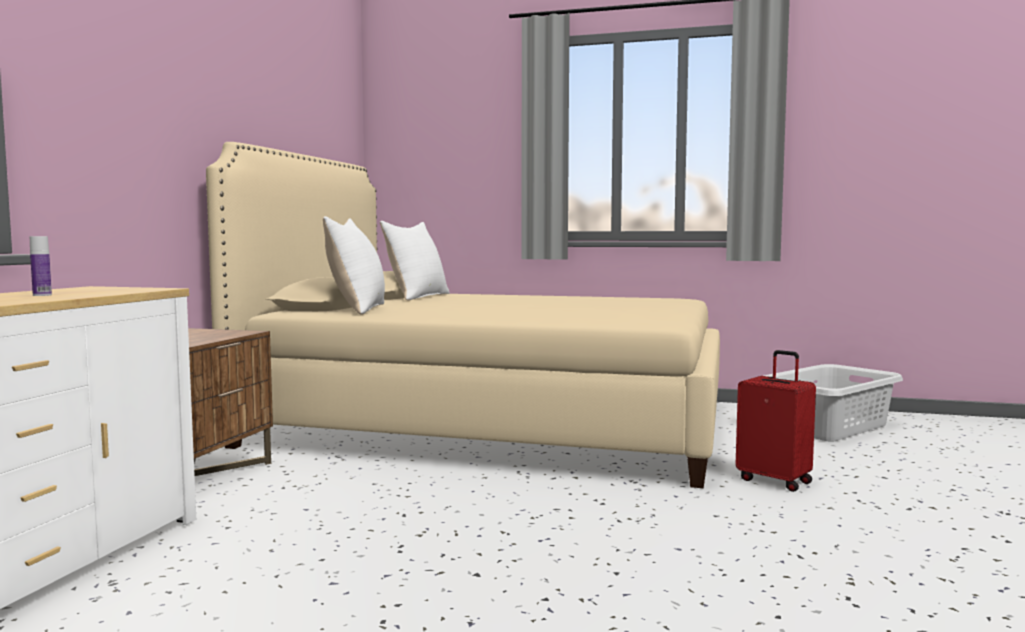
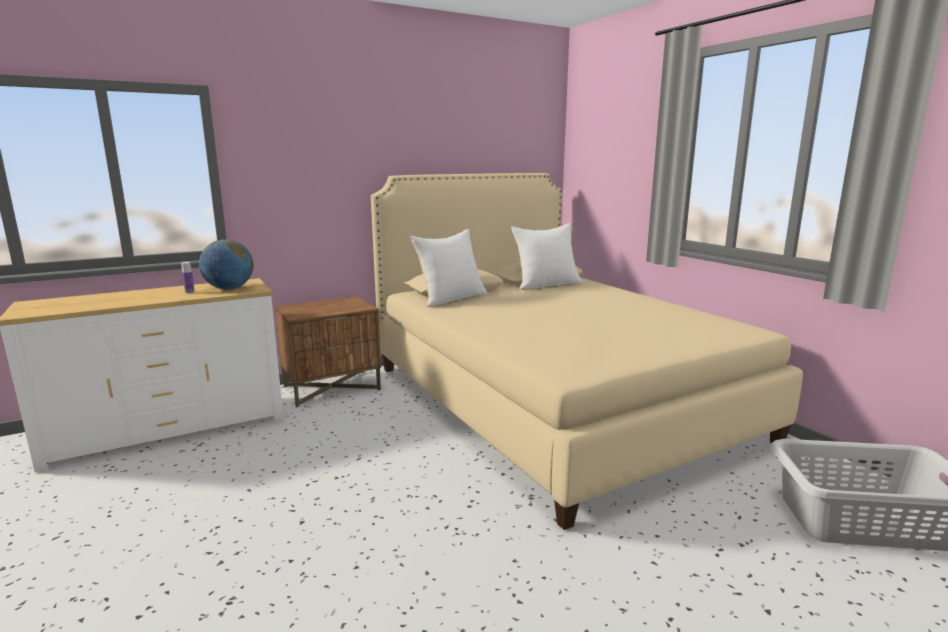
camera: 45 degrees right, 10 degrees up
red suitcase [736,350,816,492] -> none
none -> globe [199,239,253,290]

